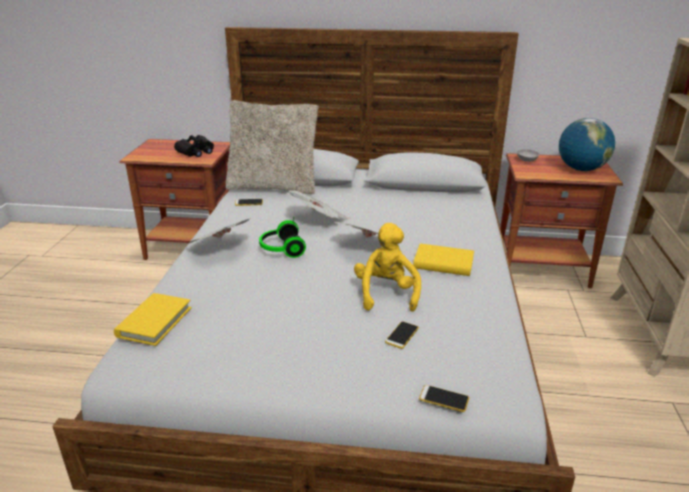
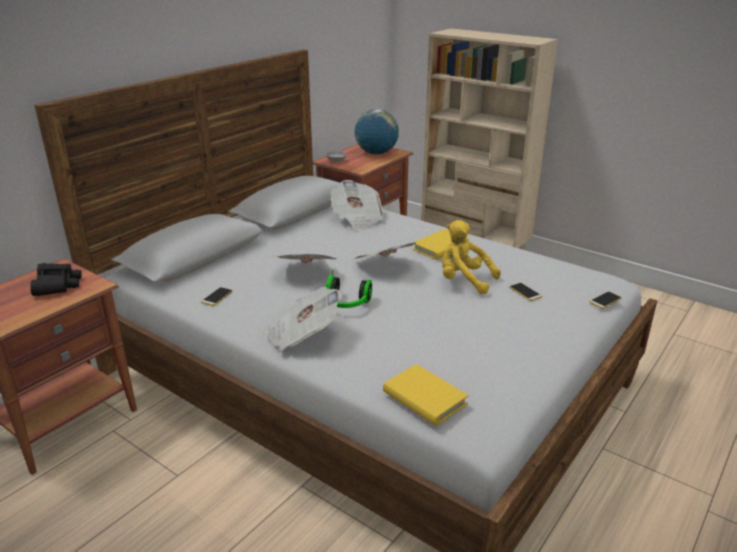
camera: 60 degrees left, 0 degrees up
beige pillow [225,100,318,194] -> none
none -> newspaper [331,180,384,231]

